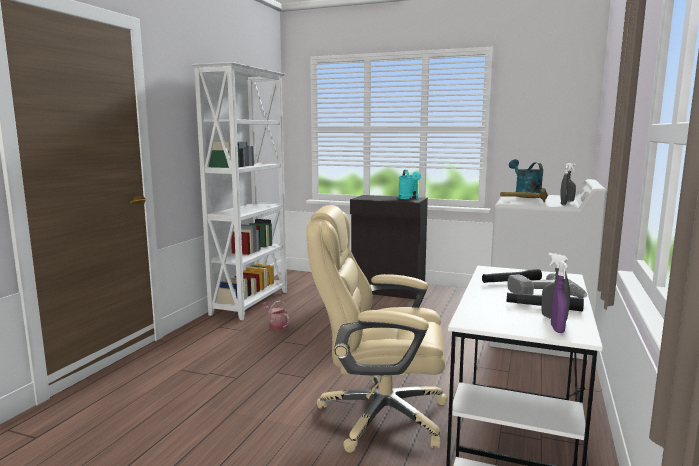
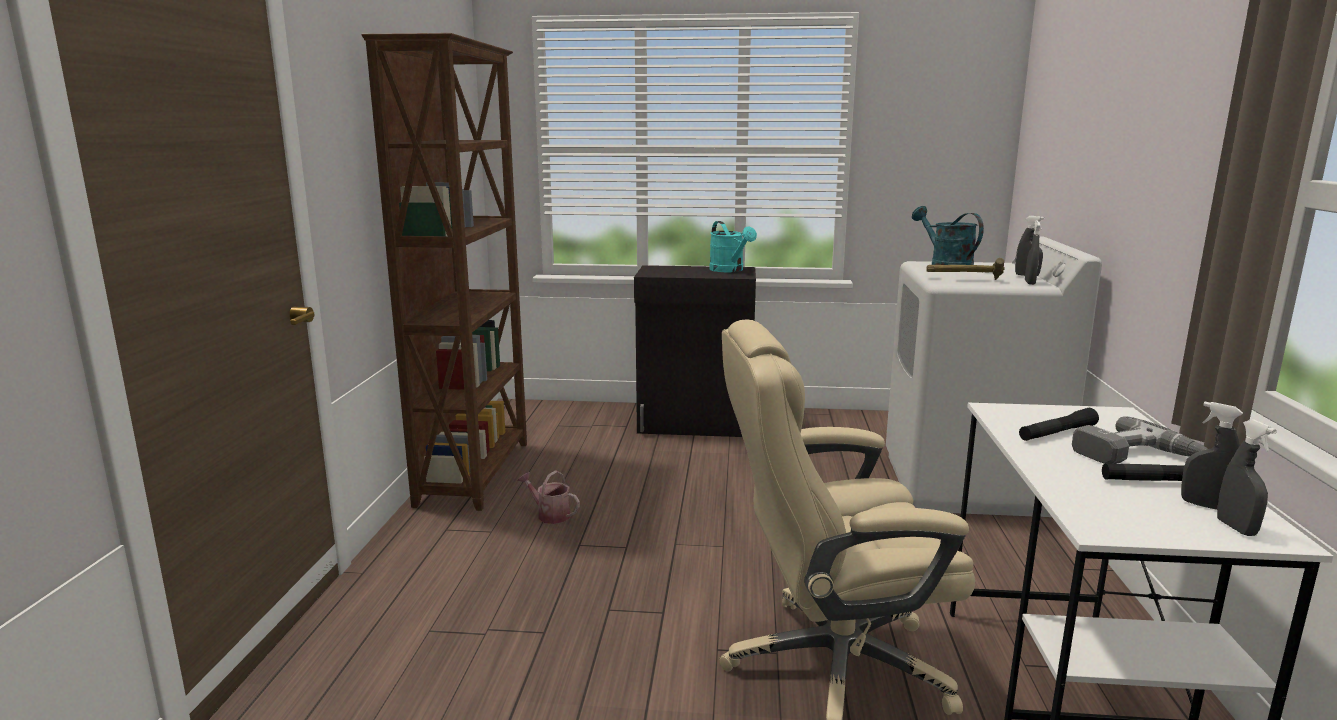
camera: 15 degrees left, 5 degrees up
white bookcase [192,62,287,320] -> brown bookcase [362,33,527,511]
purple spray bottle [551,261,567,333] -> grey spray bottle [1217,419,1277,536]

